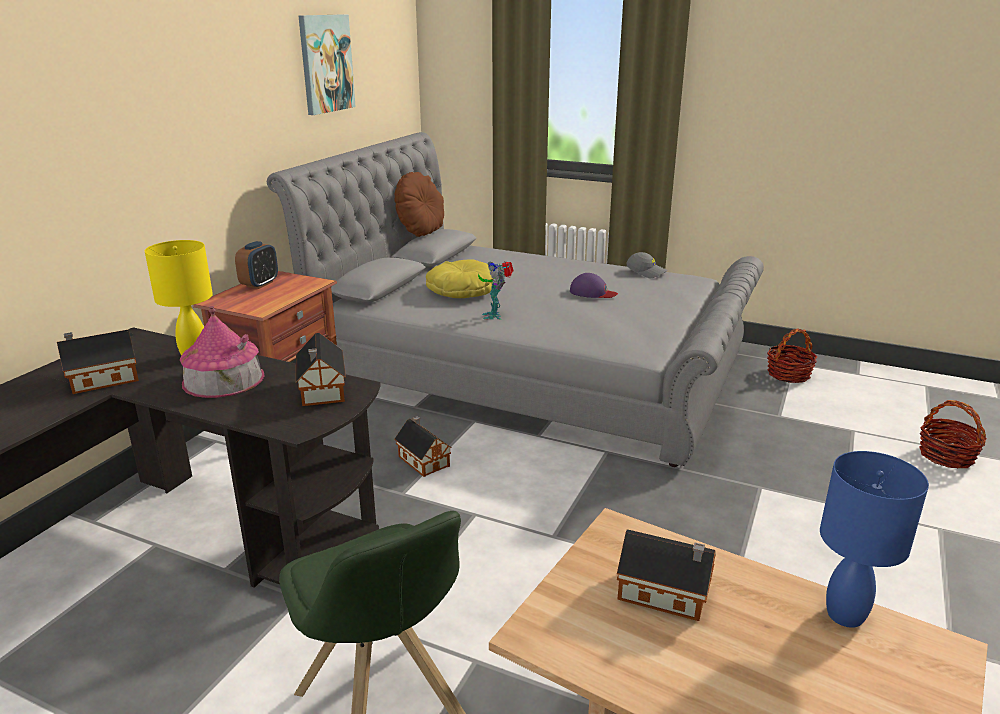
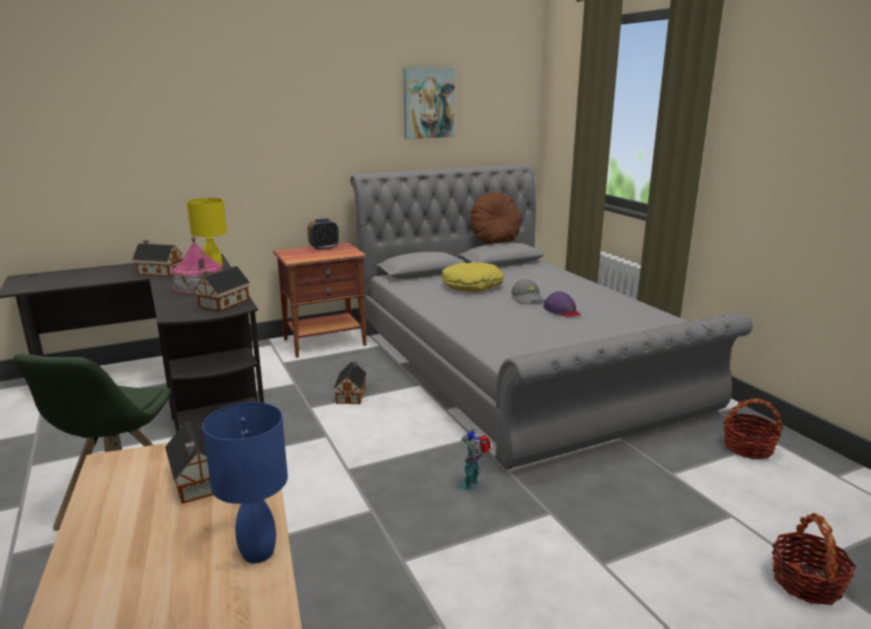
camera: 40 degrees right, 5 degrees down
toy robot [478,261,513,320] -> toy robot moved to [457,429,491,494]
grey cap [626,252,667,278] -> grey cap moved to [511,279,544,303]

